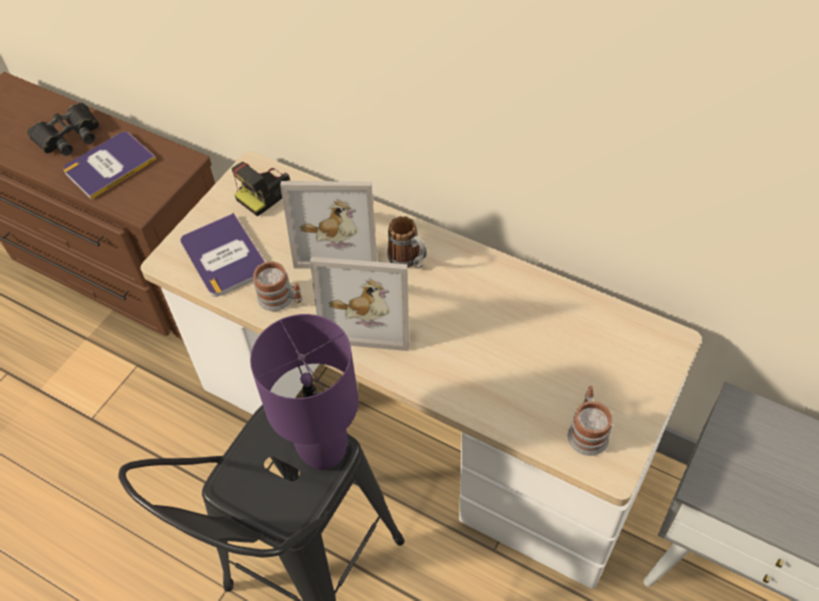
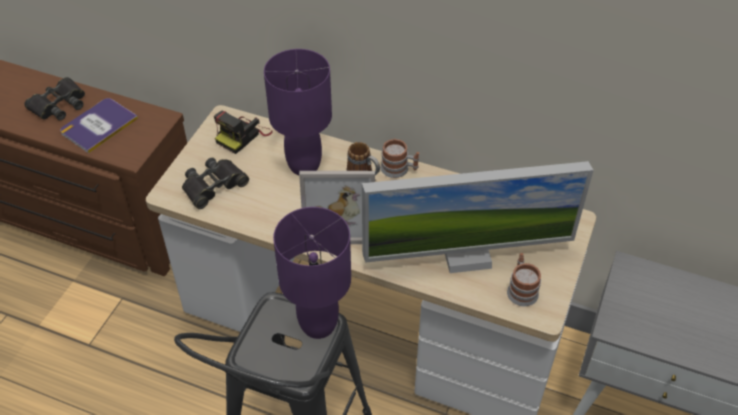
camera: 10 degrees left, 5 degrees down
book [180,213,265,297] -> black binoculars [182,158,249,209]
mug [253,261,302,311] -> mug moved to [380,139,419,178]
picture frame [280,181,377,269] -> purple table lamp [264,49,332,175]
none -> monitor [362,161,594,273]

